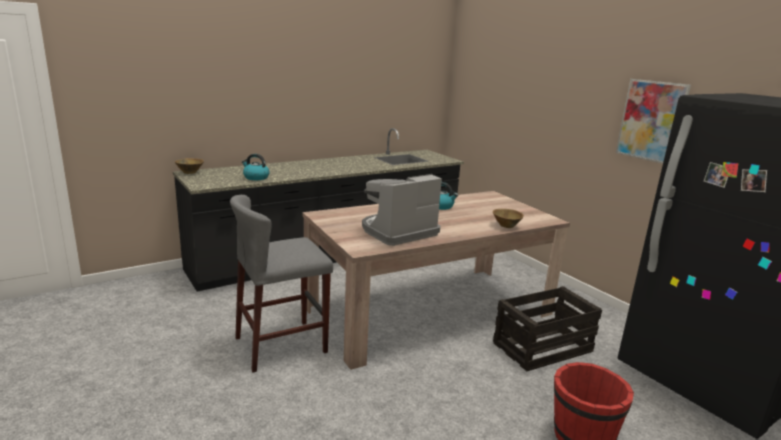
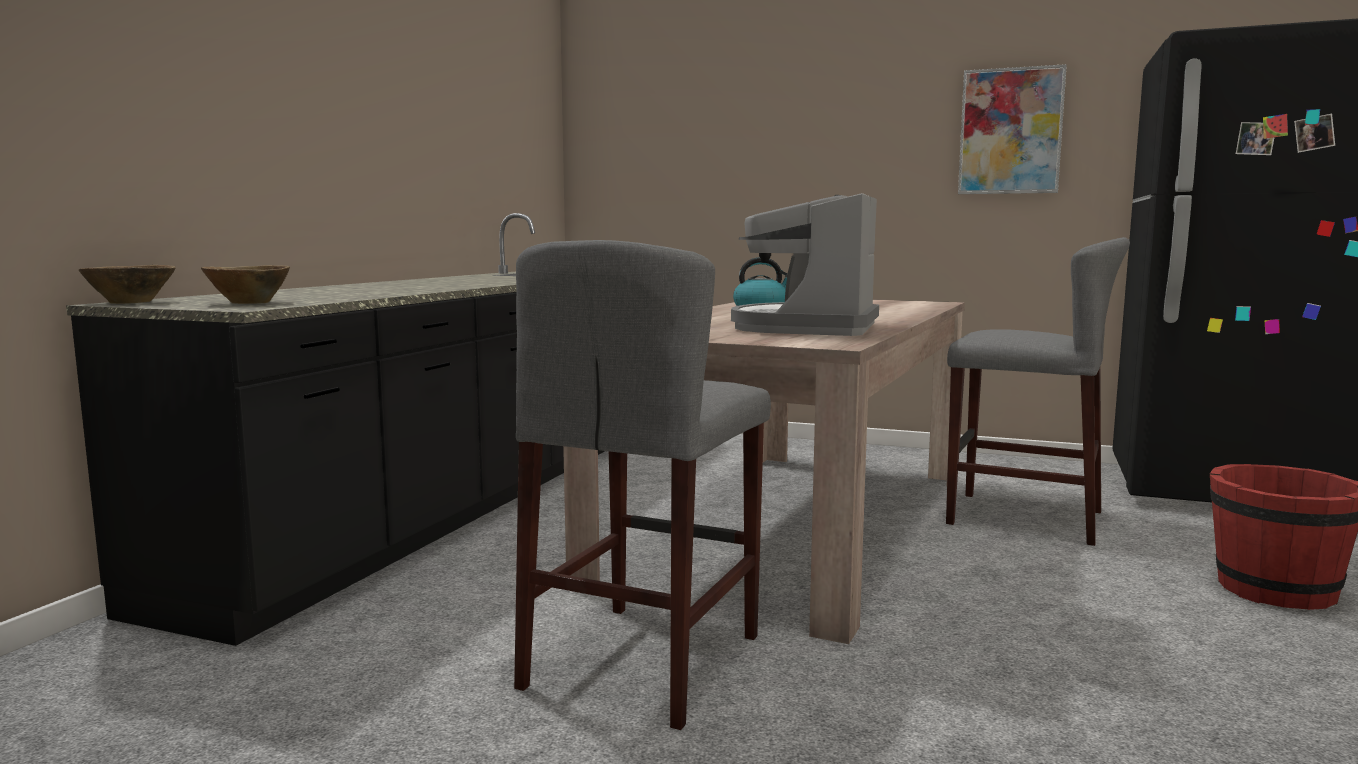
camera: 35 degrees left, 10 degrees down
kettle [242,154,270,180] -> none
brown bowl [493,209,524,228] -> brown bowl moved to [201,265,290,304]
crate [493,286,602,371] -> grey stool [946,237,1130,546]

